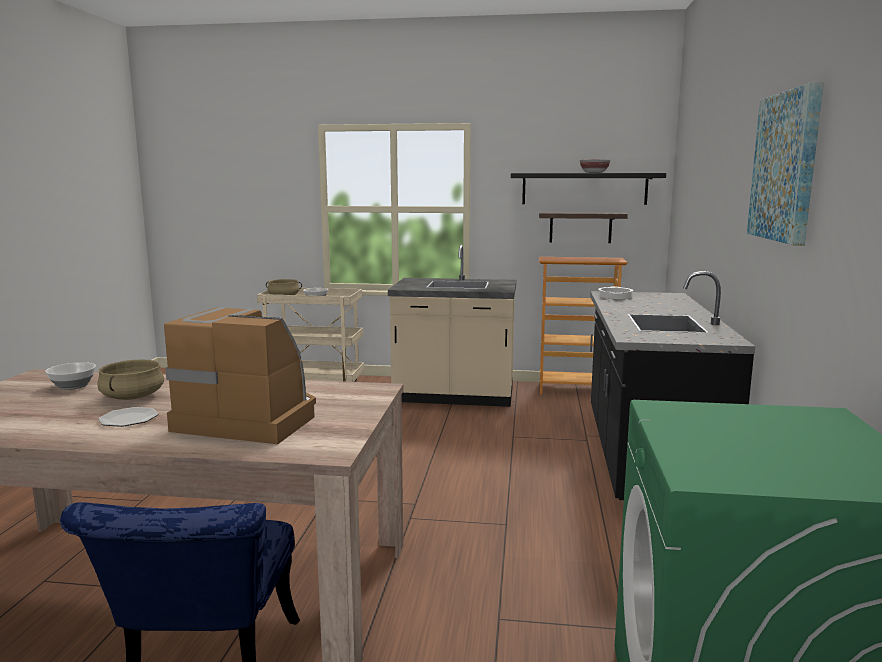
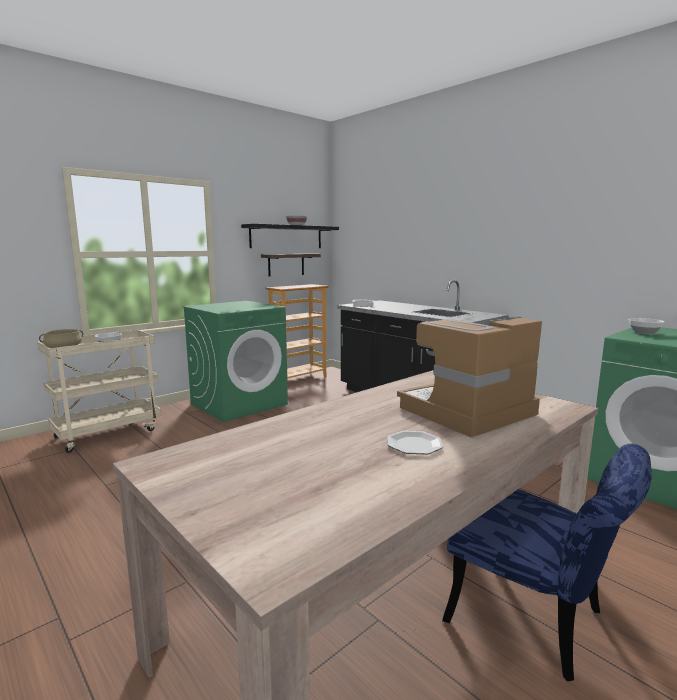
camera: 50 degrees left, 0 degrees up
bowl [45,362,96,390] -> bowl moved to [628,318,664,334]
beige cooking pot [97,360,164,400] -> none
beige counter [388,245,516,407] -> green washing machine [183,301,288,422]
picture [747,81,824,246] -> none

